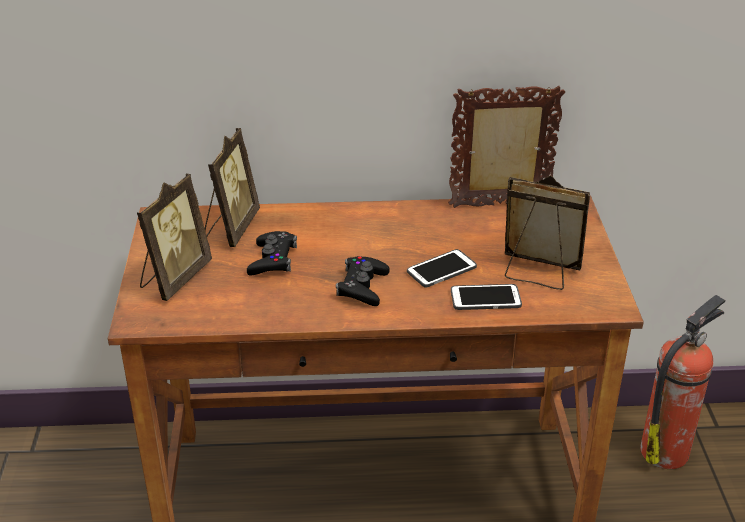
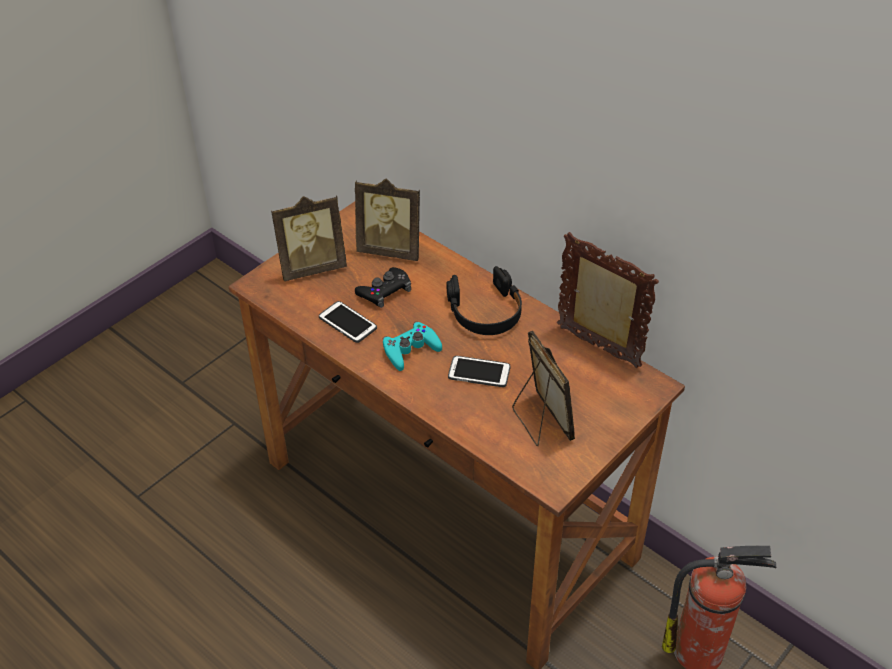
camera: 45 degrees right, 10 degrees up
picture frame [205,128,260,247] -> picture frame turned 45 degrees clockwise [355,179,420,261]
black game controller [336,256,389,306] -> turquoise game controller [383,322,442,371]
phone [451,284,522,310] -> phone moved to [319,301,377,343]
none -> black headphones [447,266,522,335]

